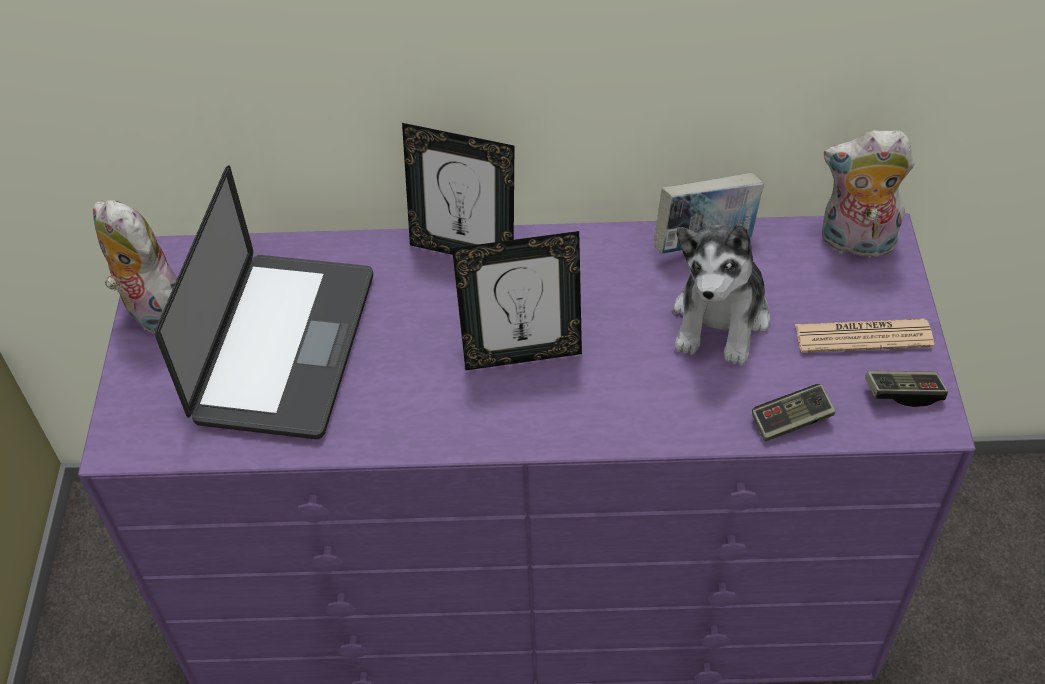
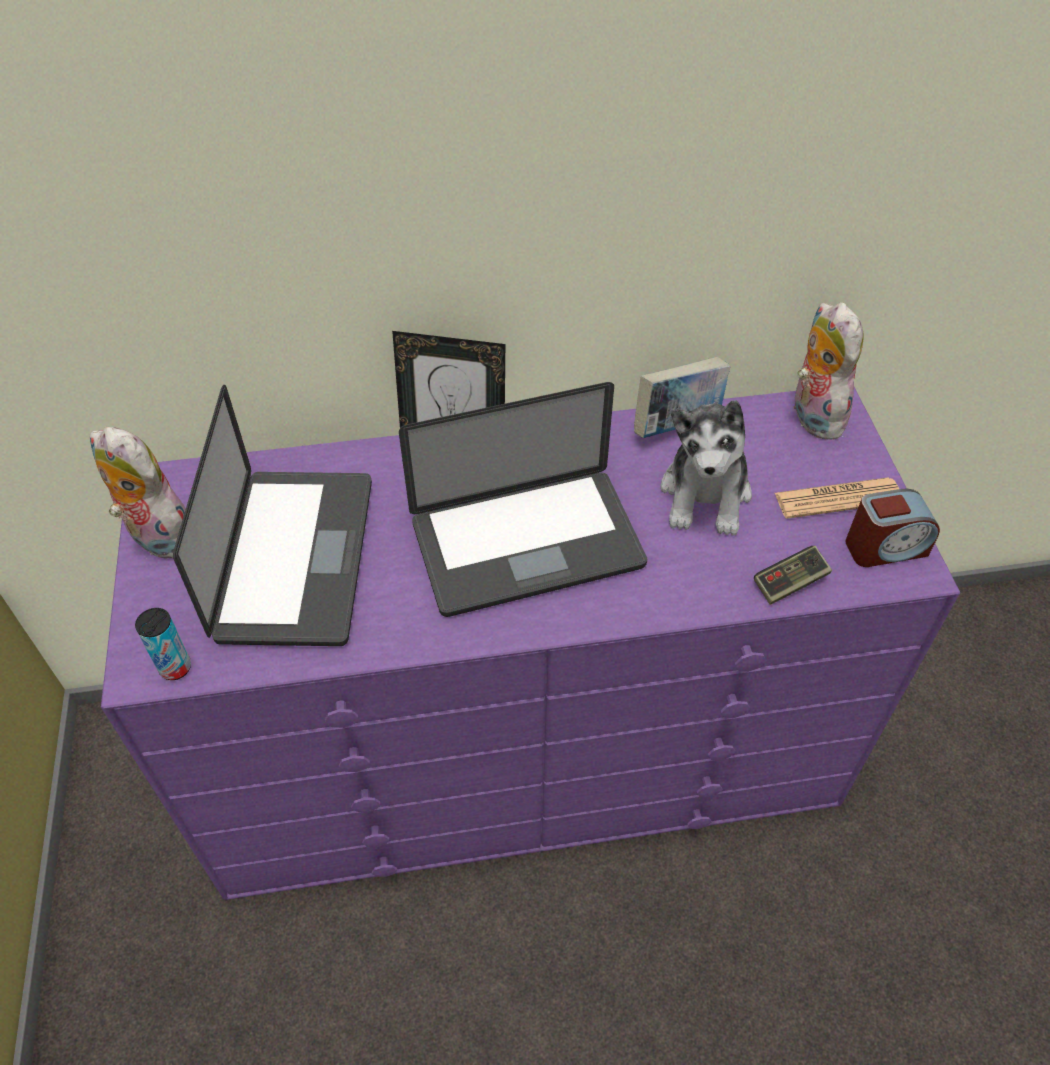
camera: 10 degrees left, 0 degrees up
picture frame [452,231,582,370] -> laptop [399,382,647,617]
plush toy [822,130,914,258] -> plush toy turned 75 degrees clockwise [792,302,864,440]
game controller [865,371,948,407] -> alarm clock [846,488,940,567]
none -> can [135,608,191,680]

